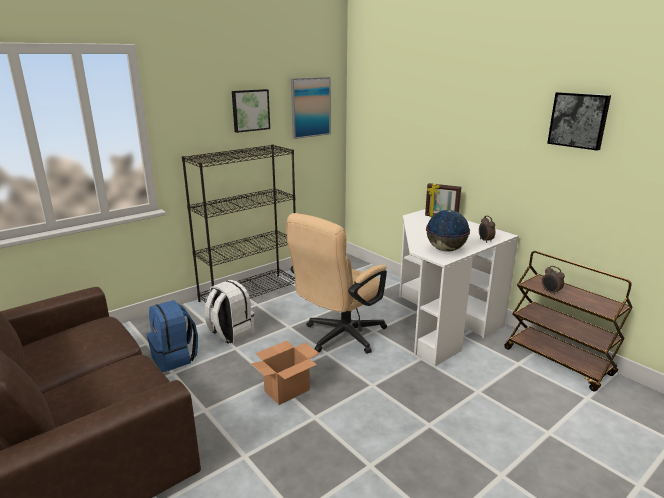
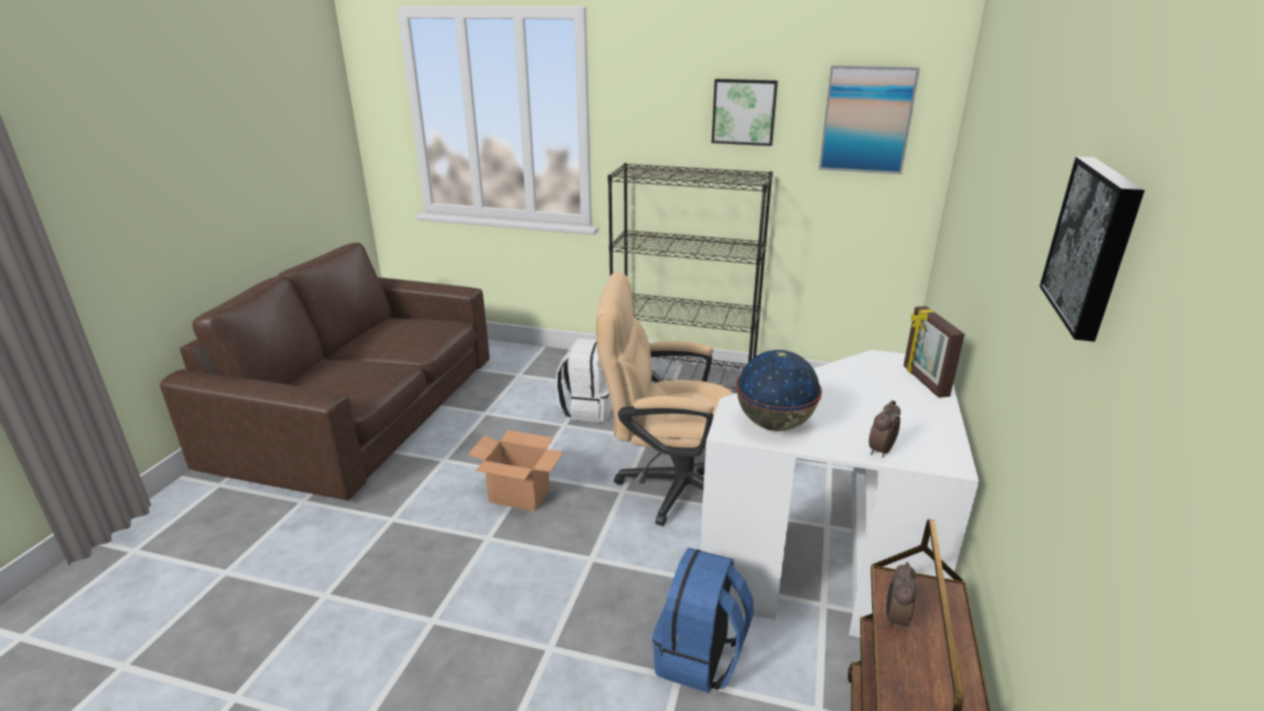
camera: 55 degrees right, 5 degrees up
blue backpack [147,300,198,372] -> blue backpack moved to [652,548,754,693]

